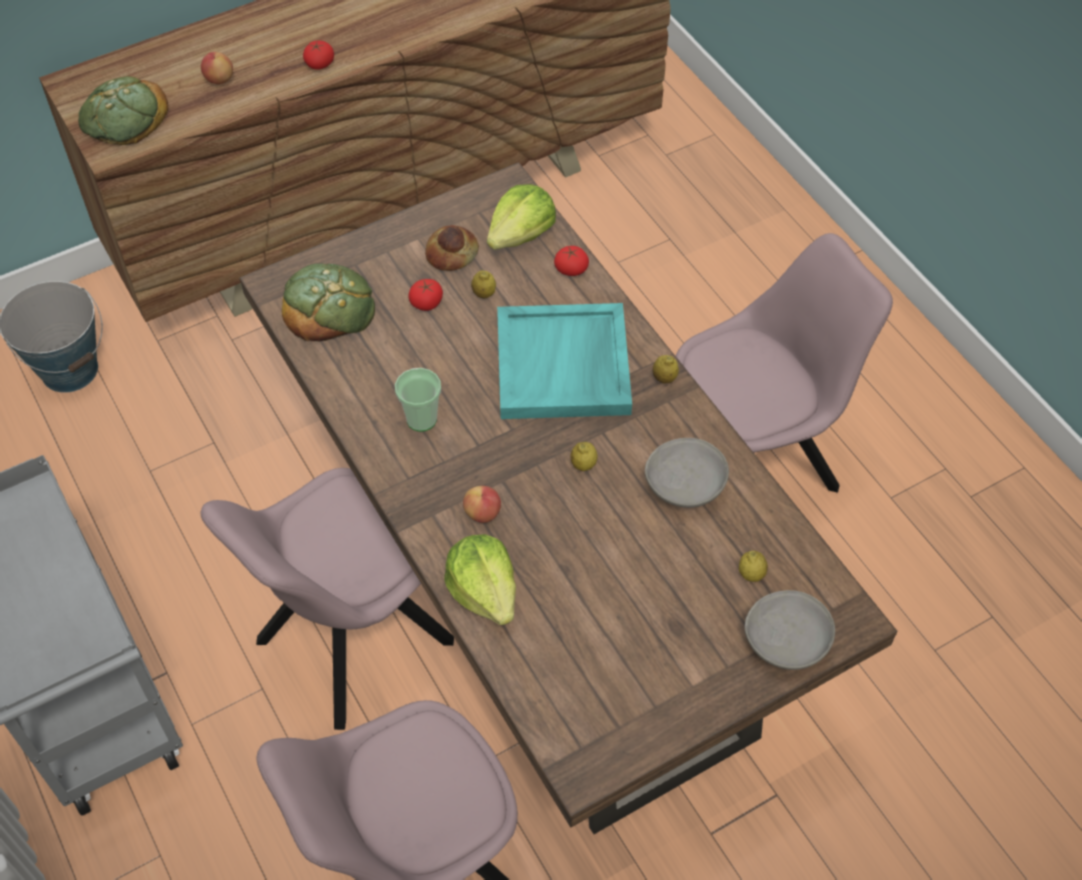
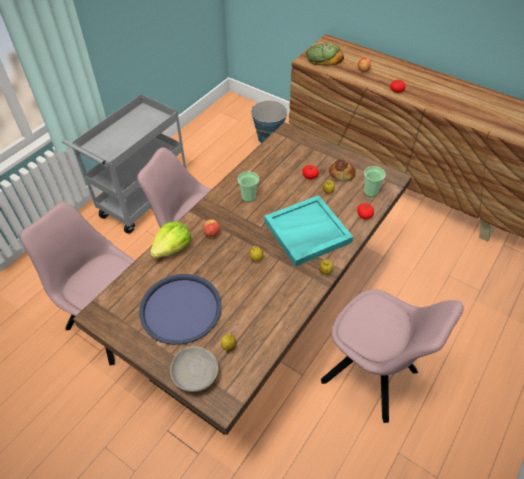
camera: 65 degrees right, 5 degrees down
bread [282,264,375,342] -> none
lettuce [487,184,556,250] -> cup [364,166,386,197]
grey bowl [645,438,729,508] -> none
none -> blue tray [139,274,222,345]

